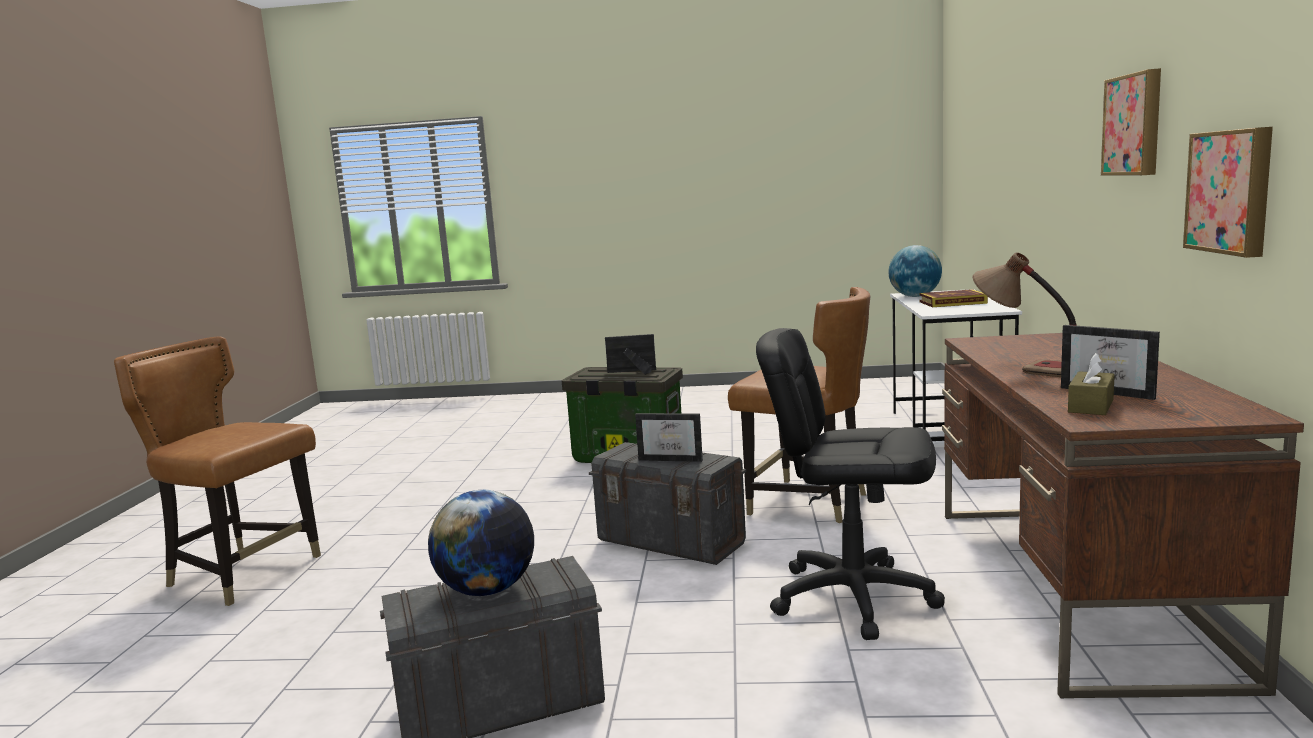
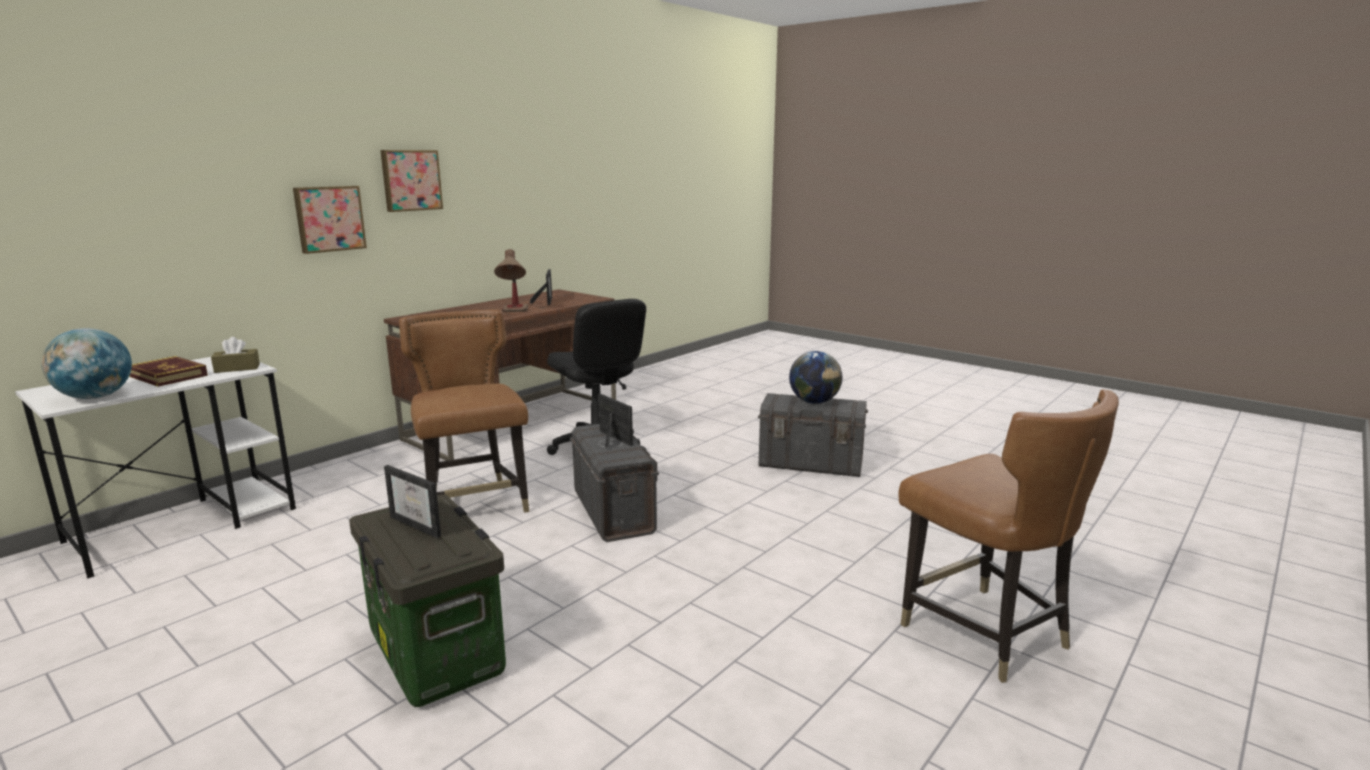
camera: 145 degrees left, 5 degrees up
brown tissue box [1068,353,1115,415] -> brown tissue box moved to [211,337,260,373]
picture [1183,127,1273,258] -> picture moved to [293,186,367,254]

